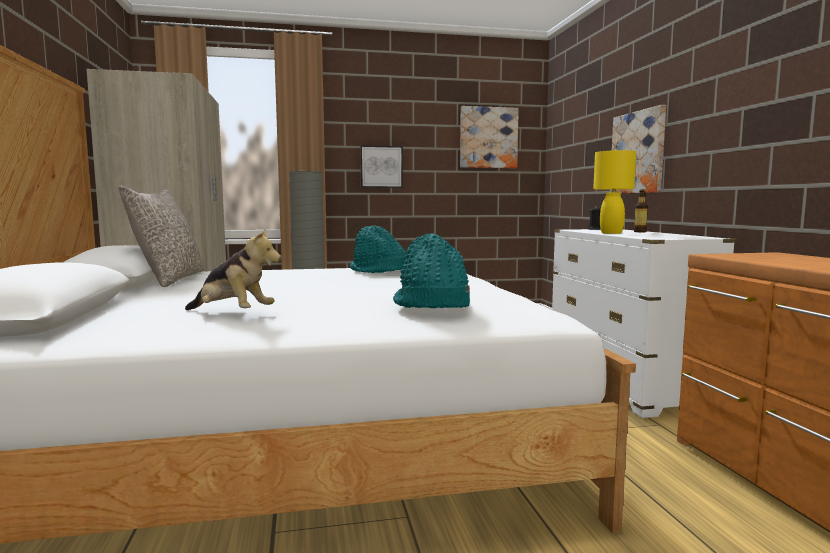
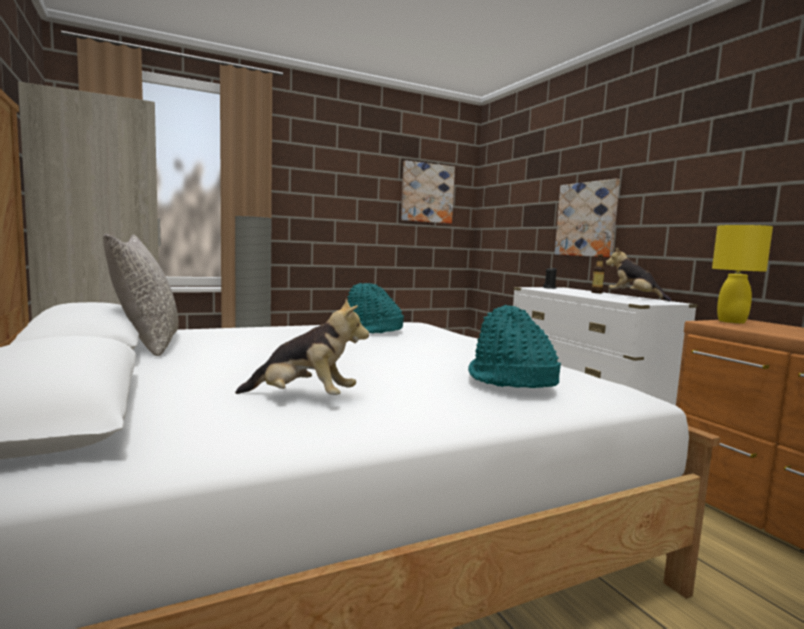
camera: 15 degrees left, 0 degrees up
picture [360,145,403,188] -> none
yellow table lamp [593,150,636,234] -> yellow table lamp moved to [712,225,773,324]
none -> plush toy [606,247,671,302]

